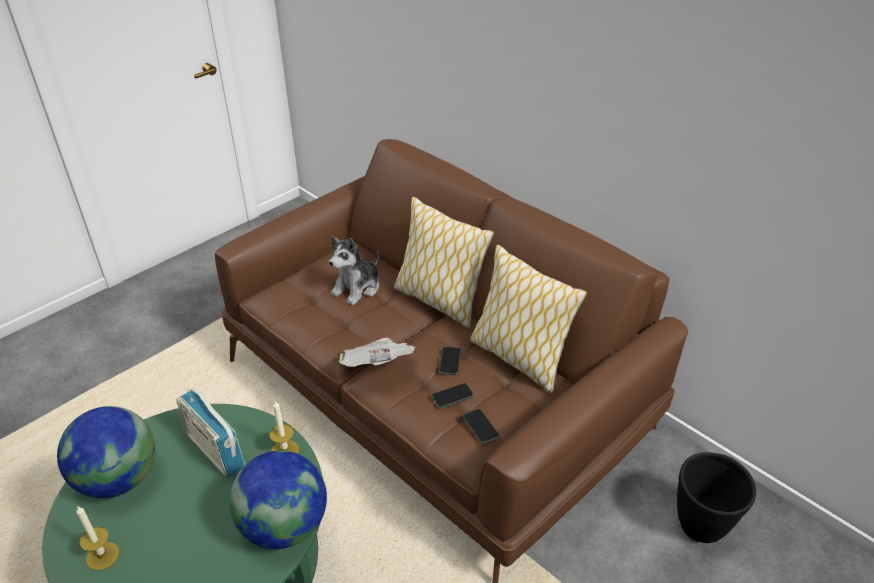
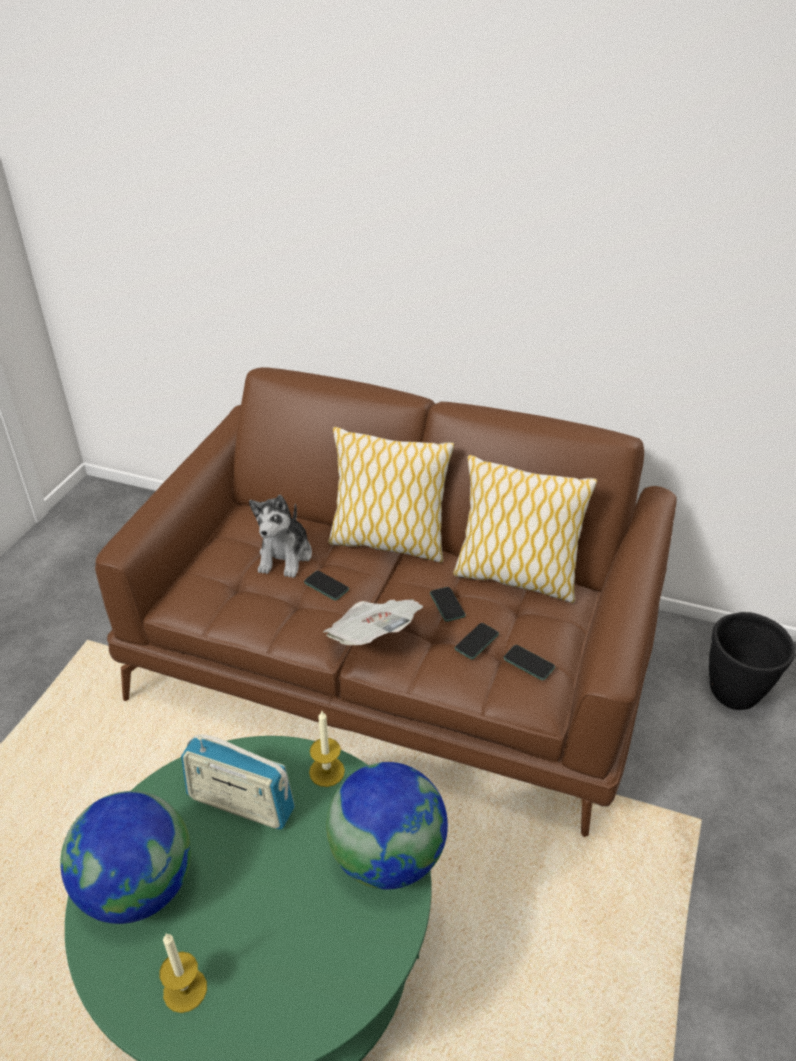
camera: 25 degrees left, 0 degrees up
none -> phone [304,571,349,600]

